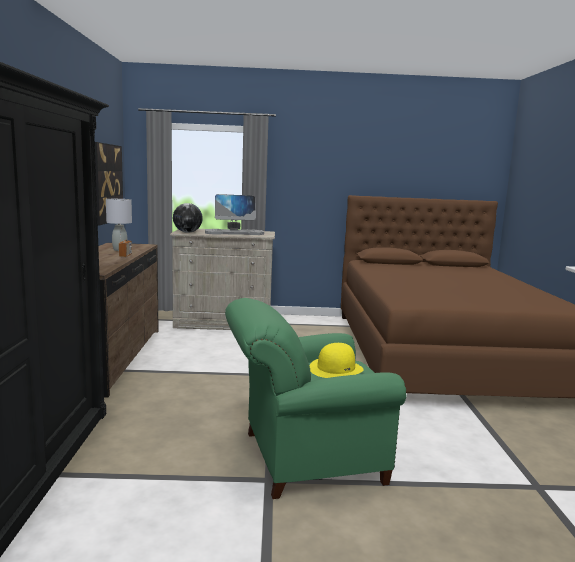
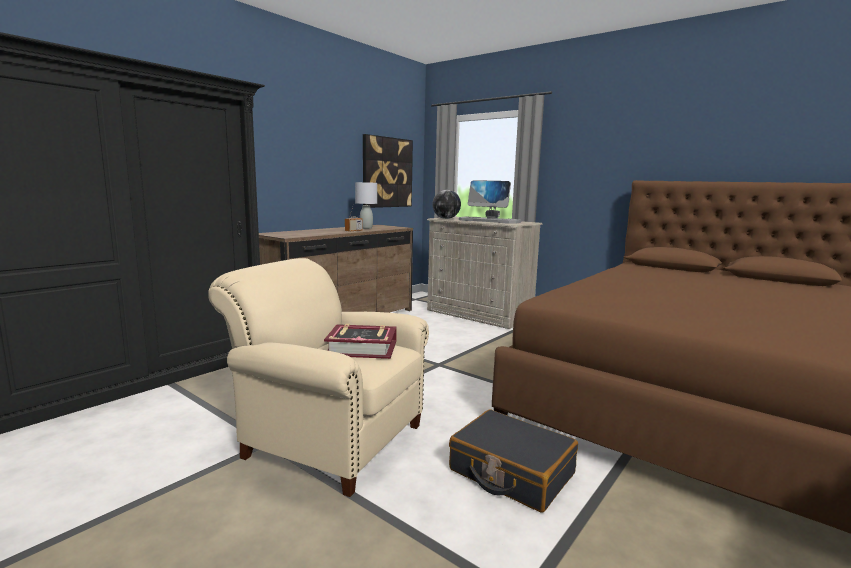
camera: 40 degrees right, 0 degrees up
green armchair [225,298,406,499] -> beige armchair [208,258,429,497]
yellow hat [309,343,363,378] -> book [324,324,397,359]
none -> black suitcase [449,409,578,513]

